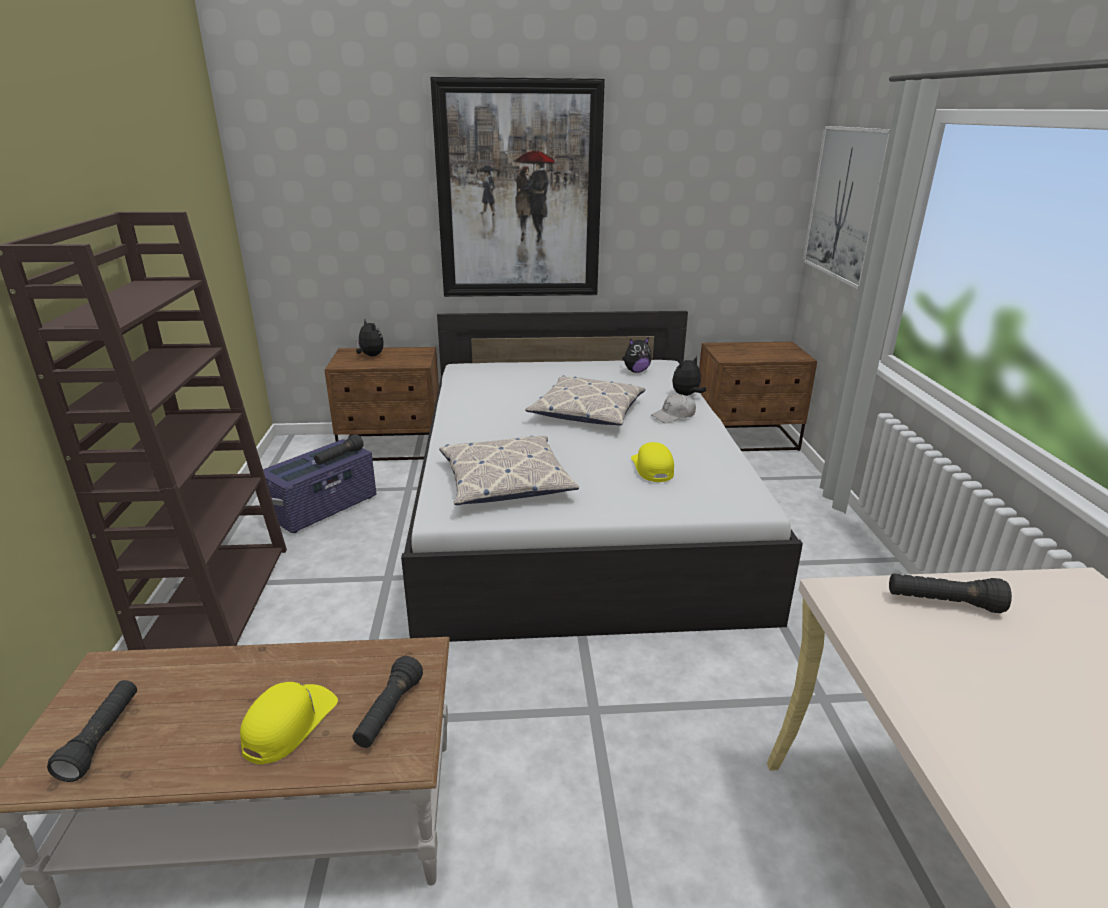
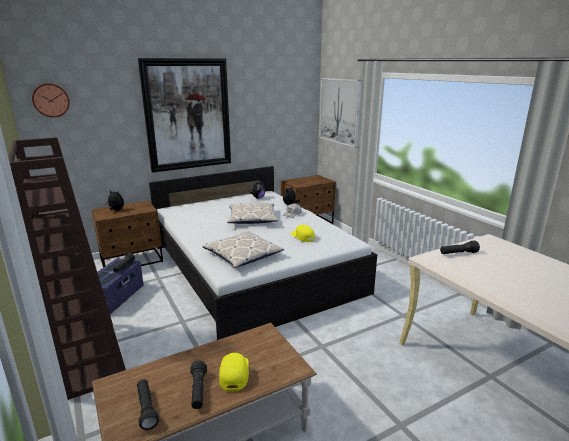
camera: 25 degrees left, 5 degrees down
black flashlight [352,656,423,748] -> black flashlight moved to [190,361,207,409]
none -> wall clock [32,83,70,117]

